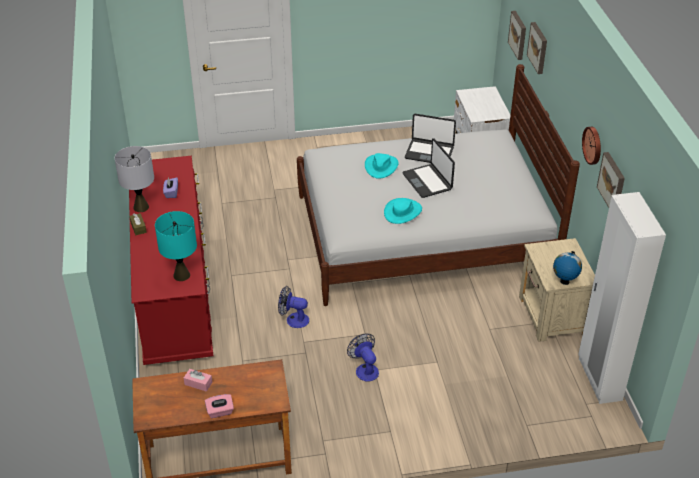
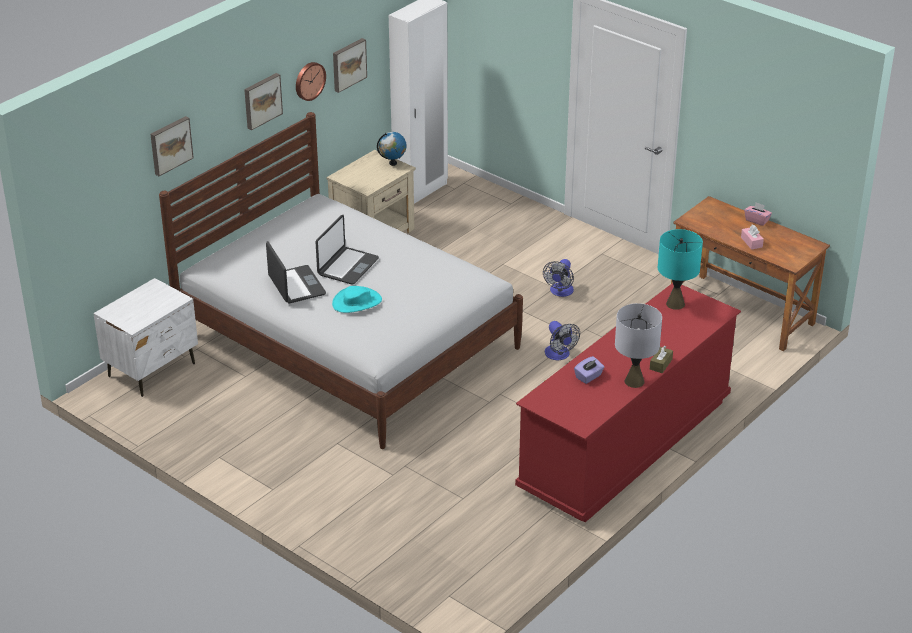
camera: 130 degrees left, 5 degrees down
turquoise hat [384,198,422,224] -> none
picture [508,11,526,60] -> picture moved to [244,73,283,130]

